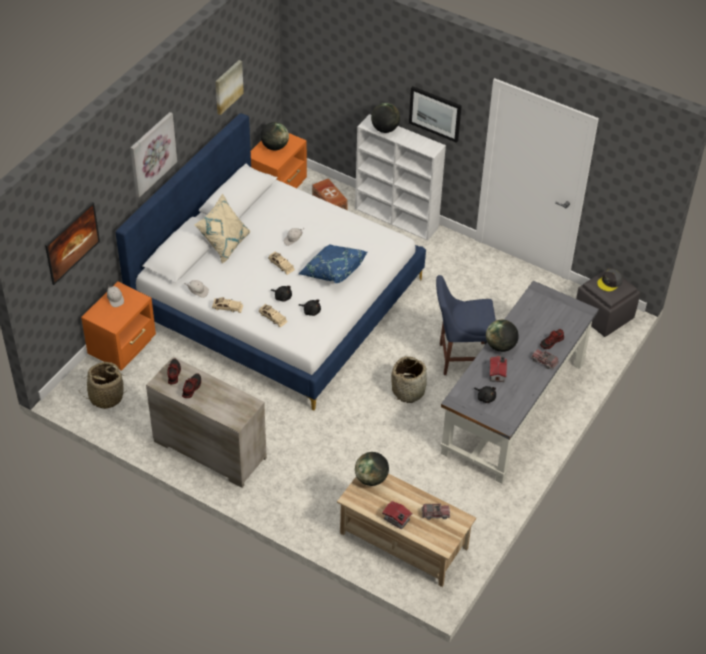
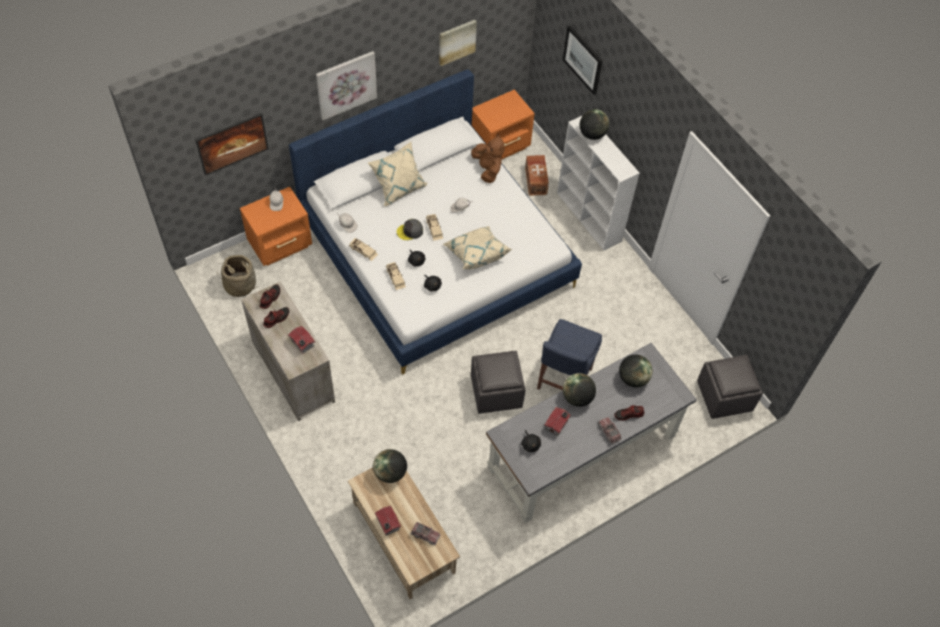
camera: 25 degrees right, 10 degrees up
globe [261,122,289,151] -> globe moved to [619,354,653,387]
blue pillow [299,245,367,283] -> beige pillow [443,226,512,269]
basket [391,356,427,403] -> grey ottoman [471,351,525,414]
picture [409,86,461,143] -> picture moved to [563,26,602,95]
blue chair [436,275,496,375] -> blue chair turned 90 degrees counterclockwise [537,319,602,390]
grey cap [597,269,623,291] -> grey cap moved to [397,219,423,240]
none -> toy house [288,326,315,354]
none -> brown plush toy [471,134,505,183]

